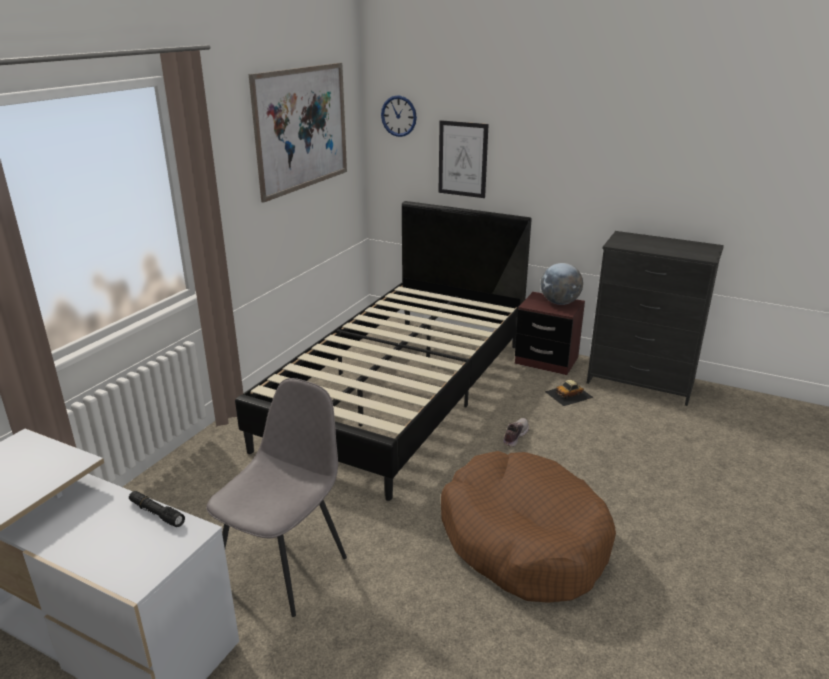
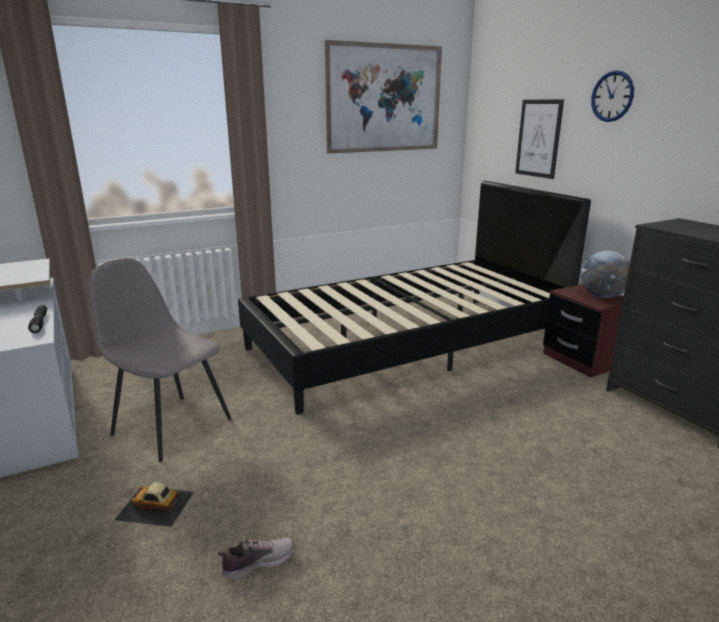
camera: 35 degrees right, 5 degrees down
grey chair [206,378,347,617] -> grey chair turned 120 degrees counterclockwise [89,258,231,462]
wall clock [381,95,417,137] -> wall clock moved to [591,70,634,122]
brown dog bed [441,451,616,603] -> none
shoe [503,418,529,447] -> shoe moved to [218,538,294,580]
toy car [545,380,594,406] -> toy car moved to [115,482,194,527]

